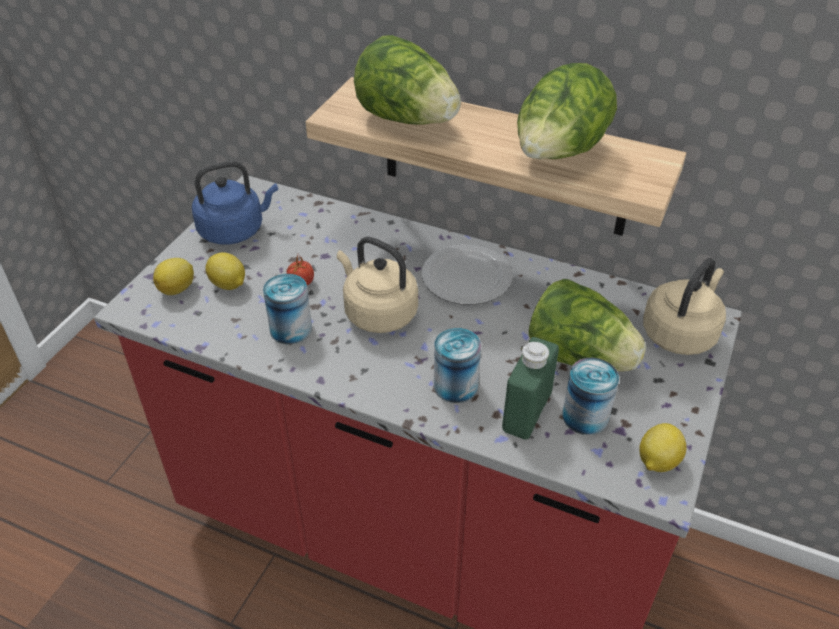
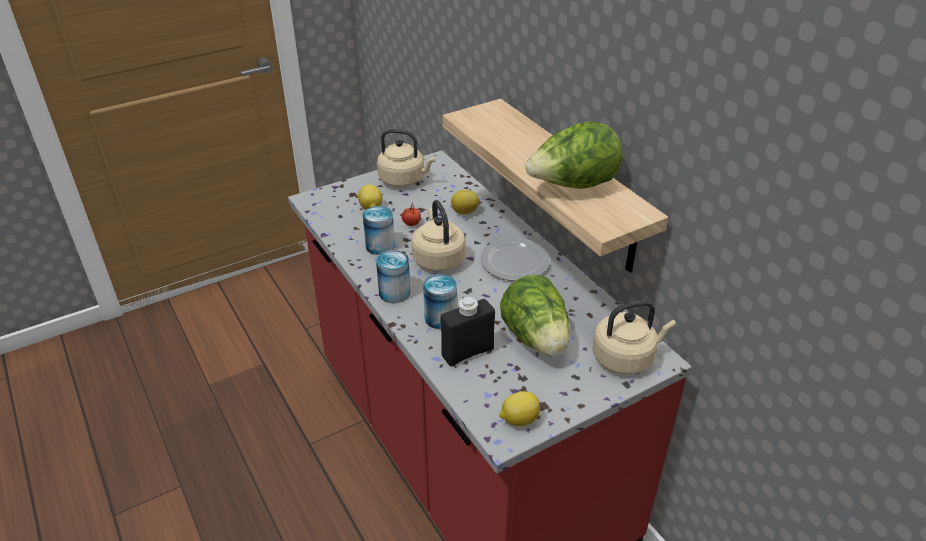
camera: 35 degrees right, 5 degrees down
lemon [153,258,194,295] -> lemon moved to [451,190,480,214]
blue kettle [192,161,278,245] -> beige kettle [377,129,436,187]
lettuce [354,35,461,124] -> none
green bottle [502,337,559,440] -> black bottle [441,297,495,366]
can [562,358,619,435] -> can moved to [376,250,410,303]

